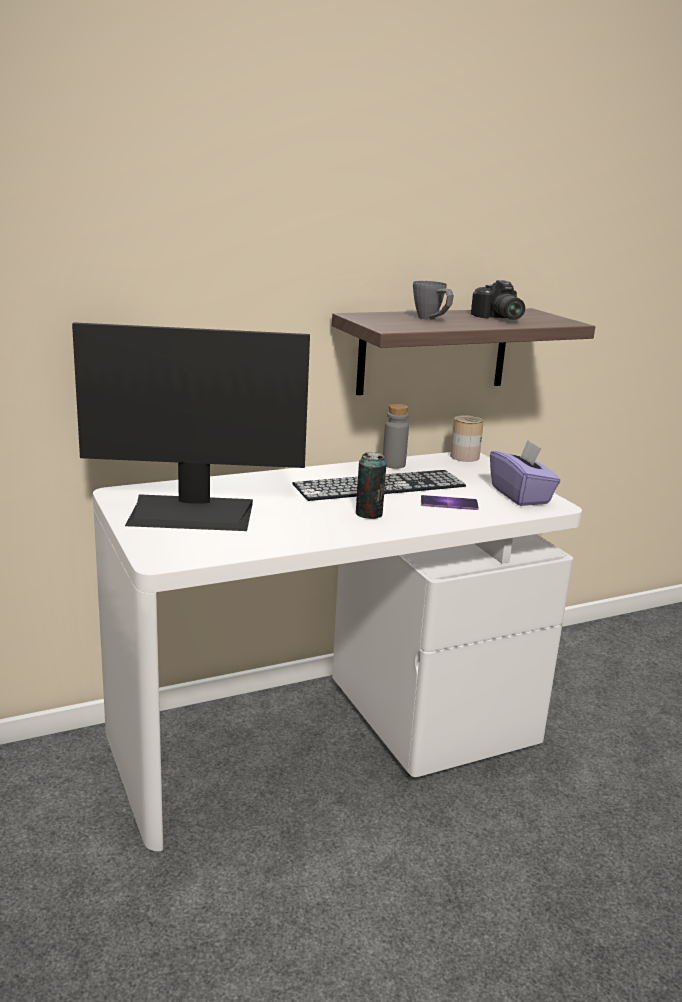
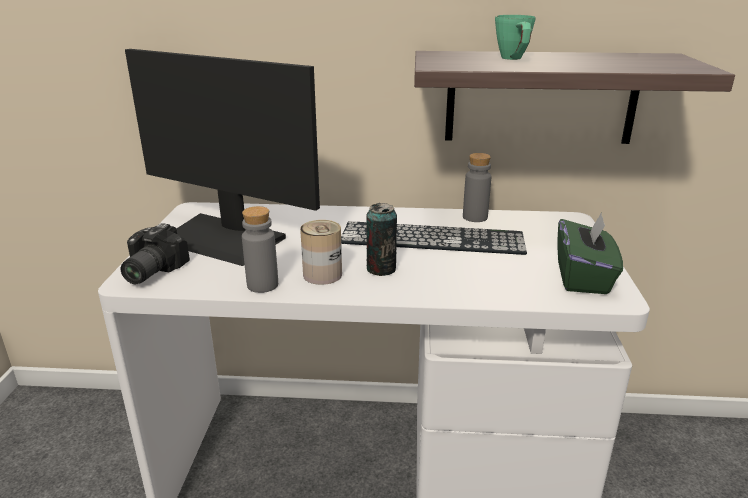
camera: 30 degrees right, 5 degrees up
grey mug [413,281,454,320] -> green mug [495,15,536,60]
phone [421,495,479,510] -> none
can [450,415,484,462] -> can moved to [300,220,342,285]
camera [471,280,525,320] -> camera moved to [121,223,190,284]
purple tissue box [490,440,561,506] -> green tissue box [557,212,623,294]
none -> grey bottle [242,206,278,293]

